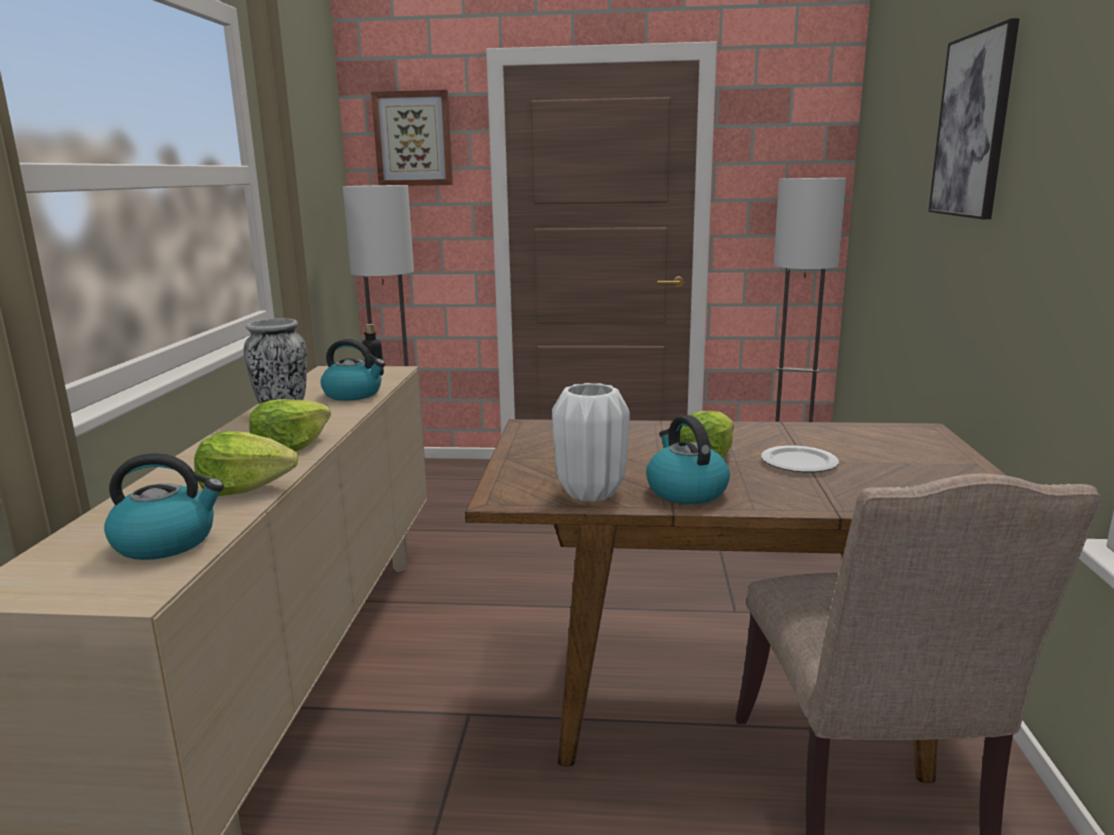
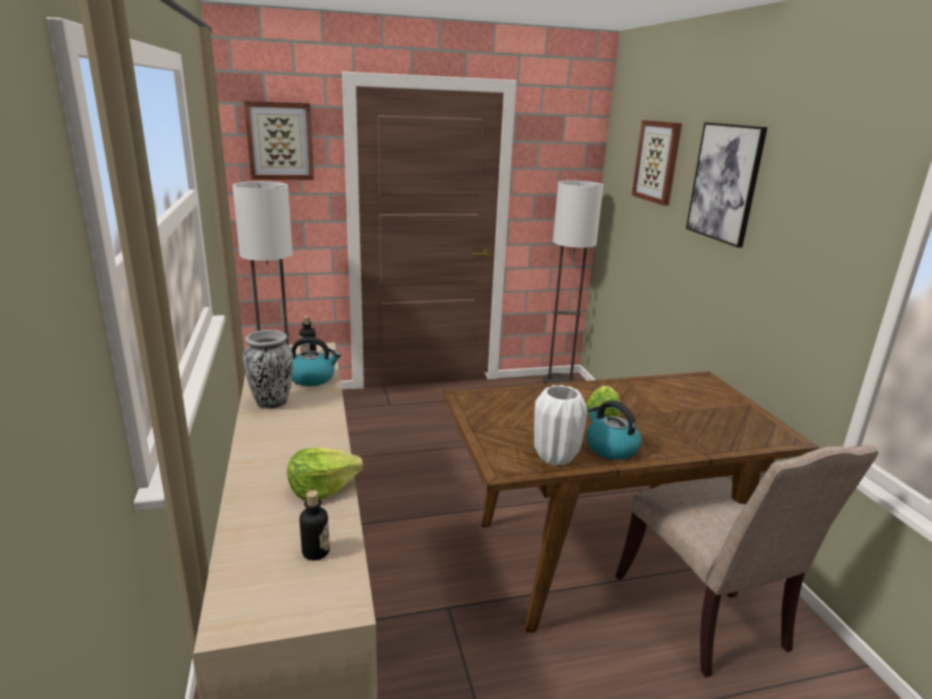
camera: 20 degrees left, 5 degrees up
kettle [104,453,224,560] -> bottle [299,490,330,561]
lettuce [249,399,331,451] -> none
plate [761,446,839,472] -> none
none -> picture [632,120,682,205]

